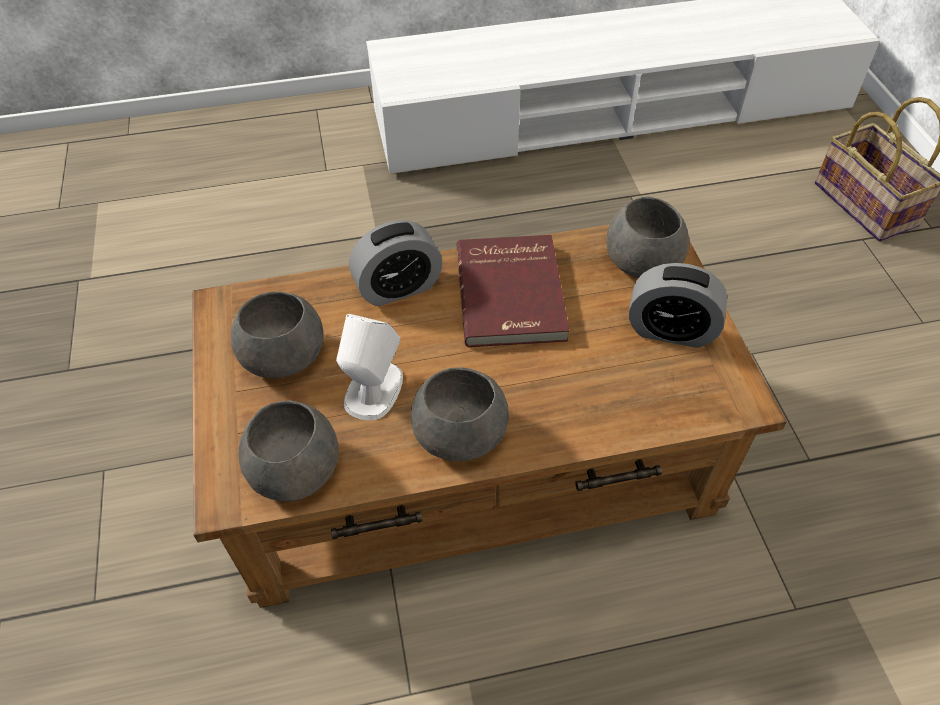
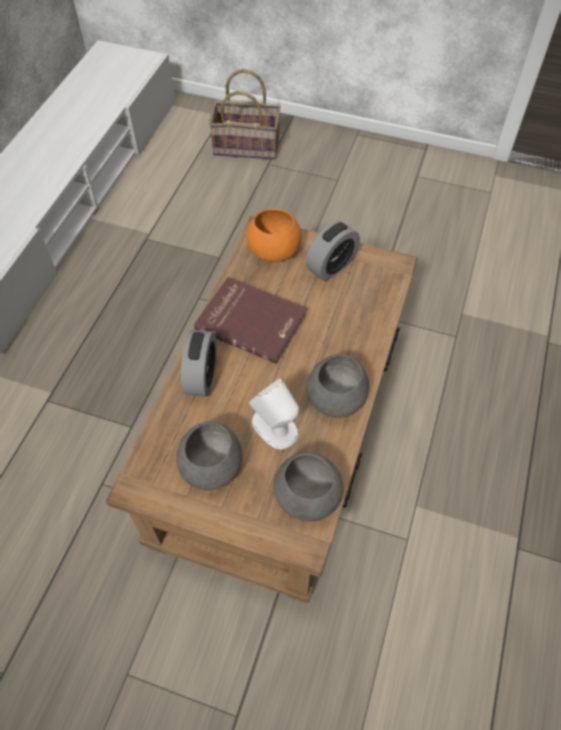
camera: 60 degrees left, 5 degrees up
grey bowl [606,197,689,278] -> orange bowl [247,209,302,262]

